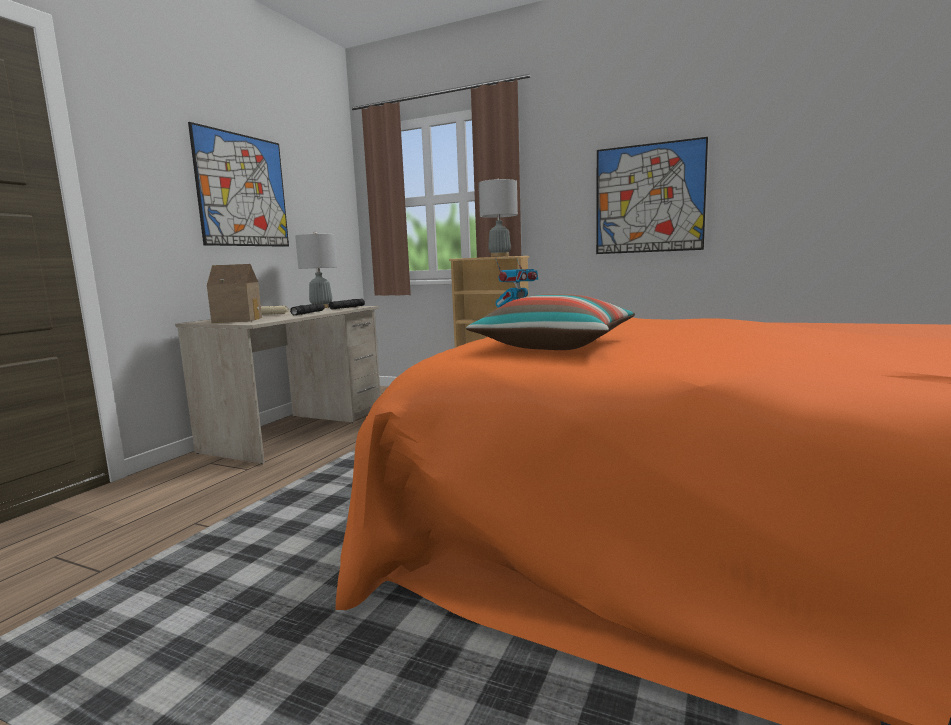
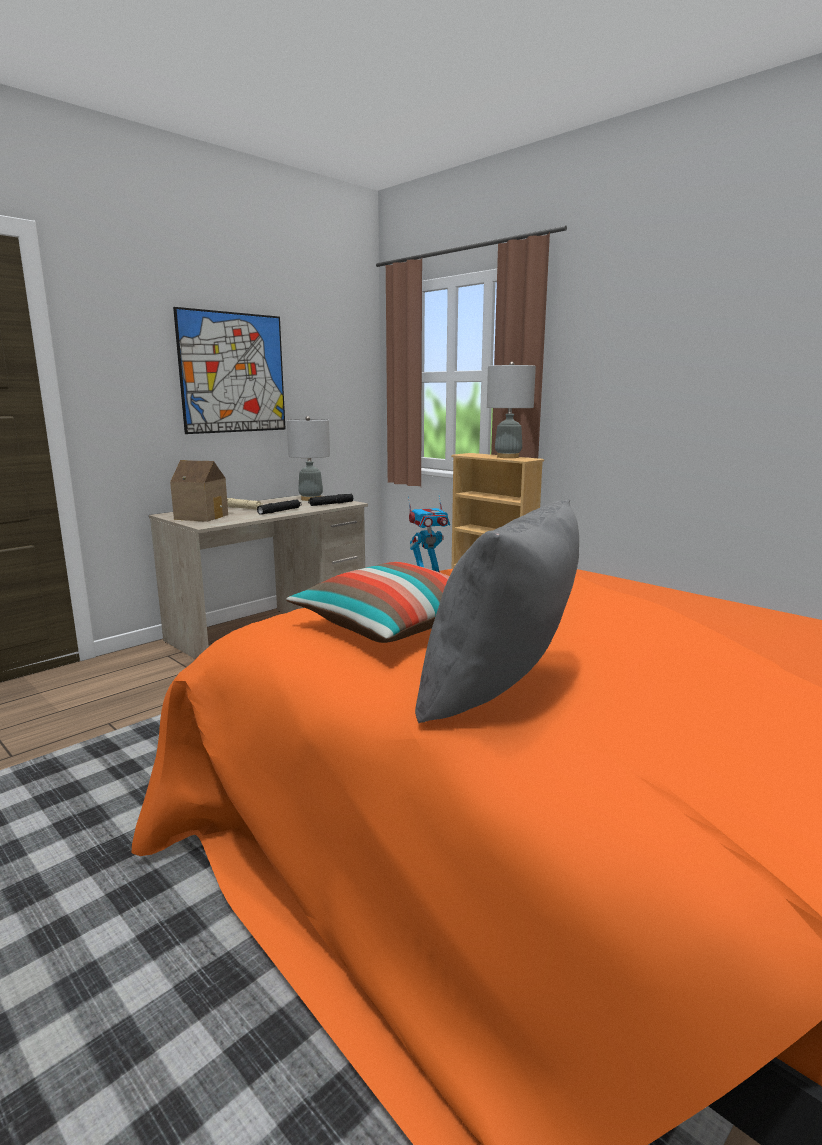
camera: 20 degrees right, 5 degrees up
picture [596,137,708,254] -> none
none -> grey pillow [415,499,579,723]

